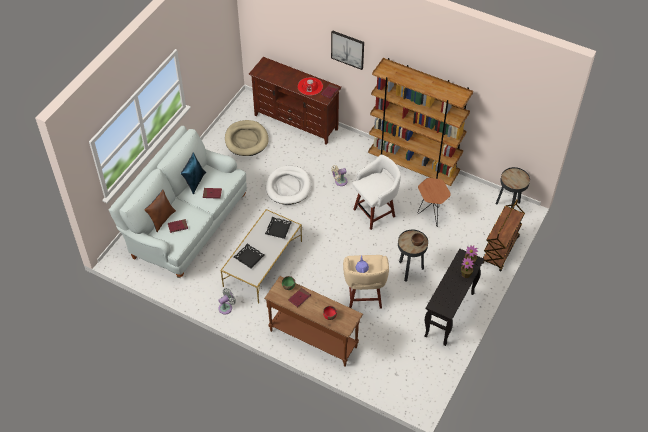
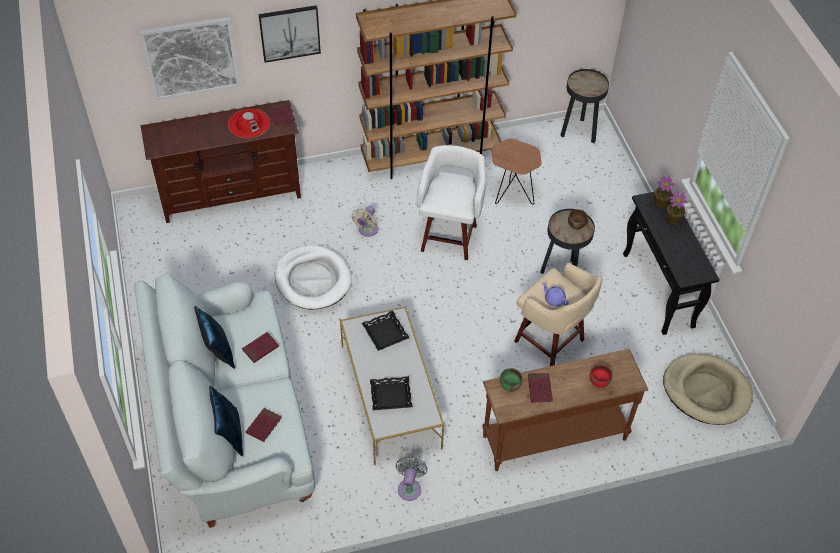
camera: 45 degrees left, 0 degrees up
brown pillow [144,189,176,232] -> blue pillow [209,385,243,456]
beige dog bed [225,120,269,156] -> beige dog bed moved to [663,353,753,425]
brown cart [482,199,525,271] -> none
none -> picture [140,17,240,100]

